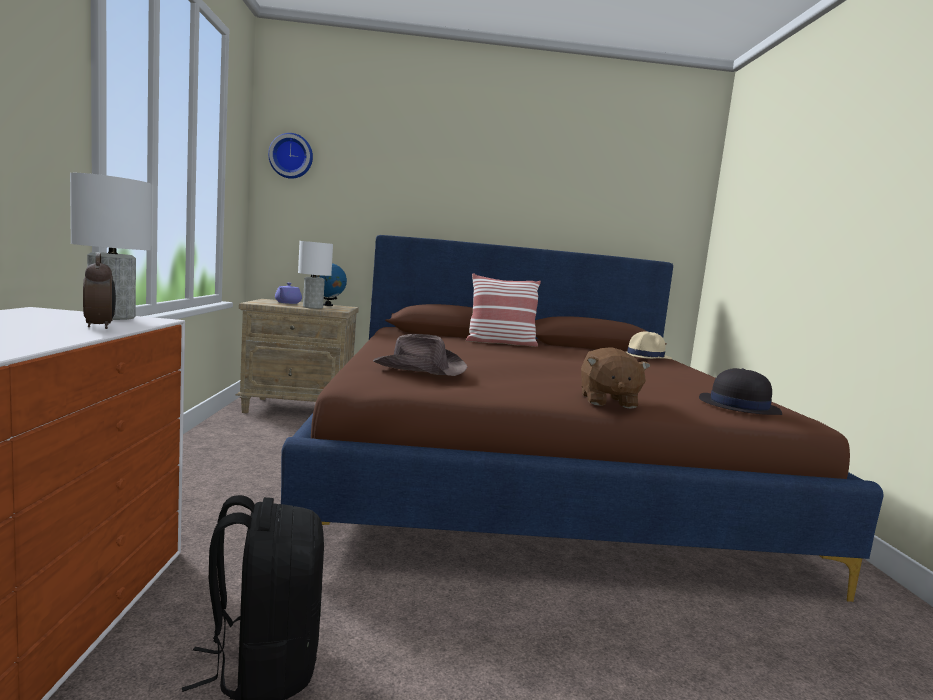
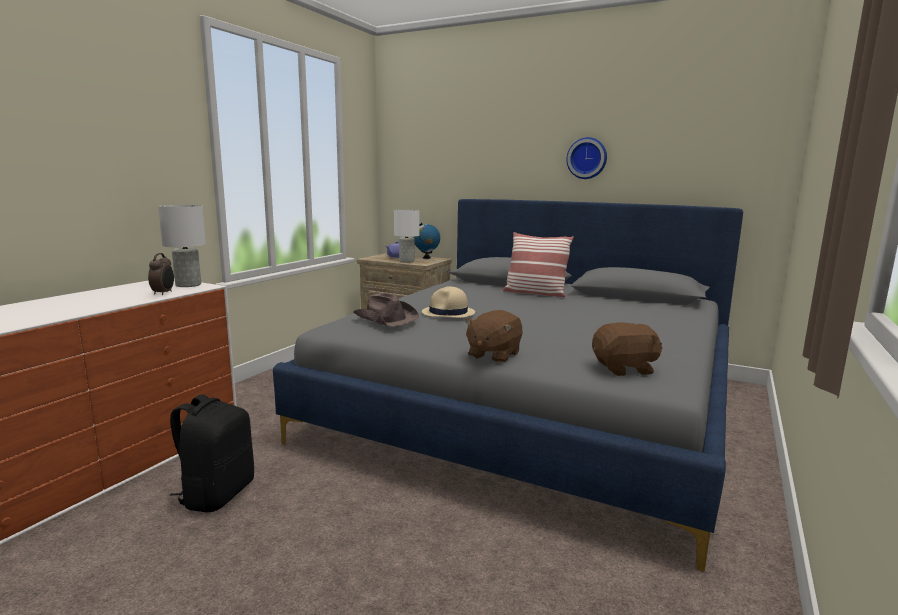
camera: 30 degrees right, 5 degrees up
wall clock [268,133,313,179] -> wall clock moved to [566,137,607,179]
brown bed [281,235,883,602] -> grey bed [273,199,743,572]
beige hat [626,331,672,359] -> beige hat moved to [422,286,475,318]
black hat [699,368,782,415] -> brown plush toy [592,322,662,376]

